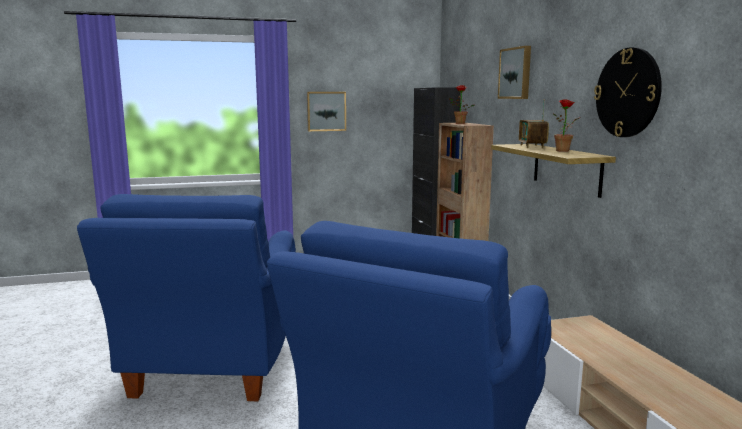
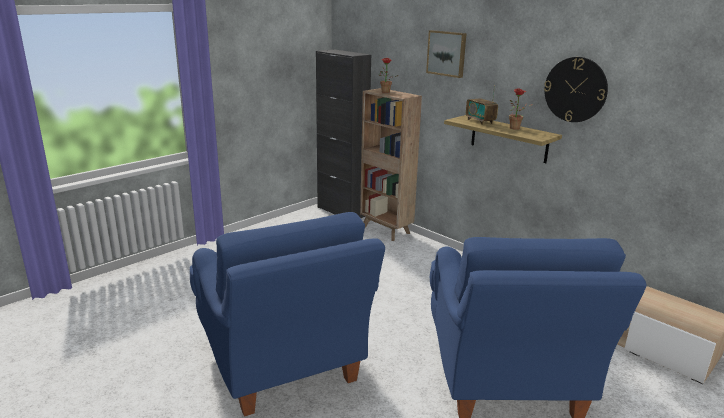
camera: 30 degrees left, 10 degrees up
picture [307,92,346,131] -> none

